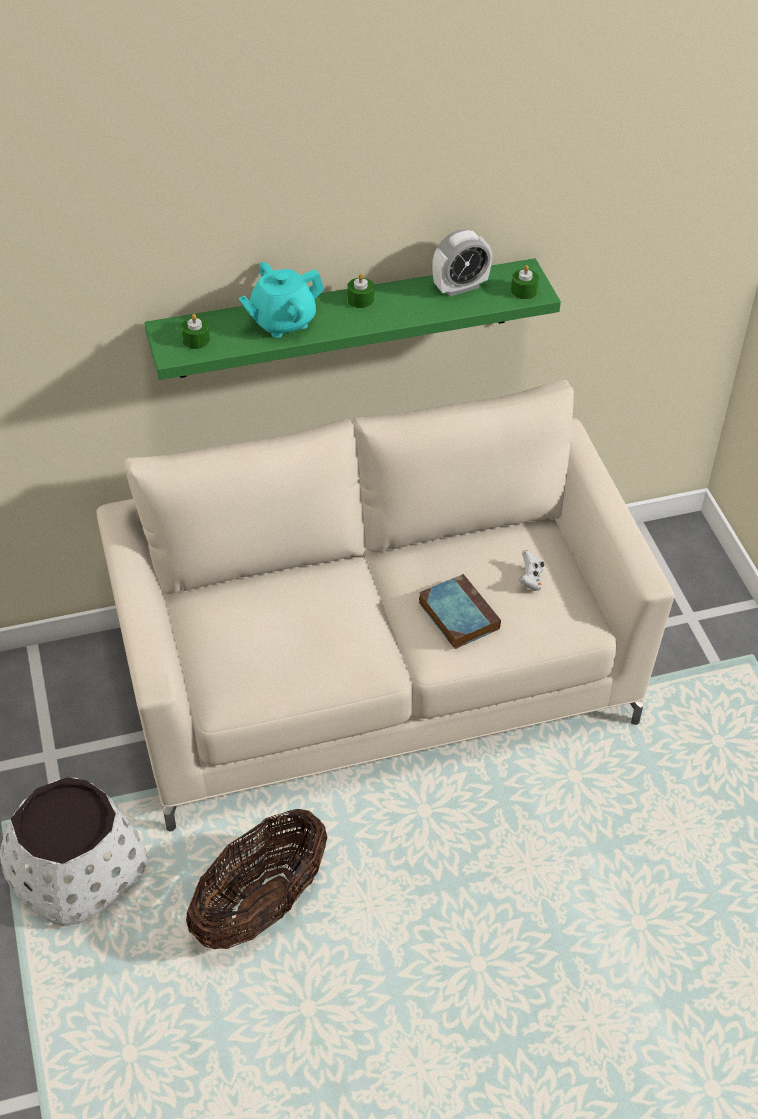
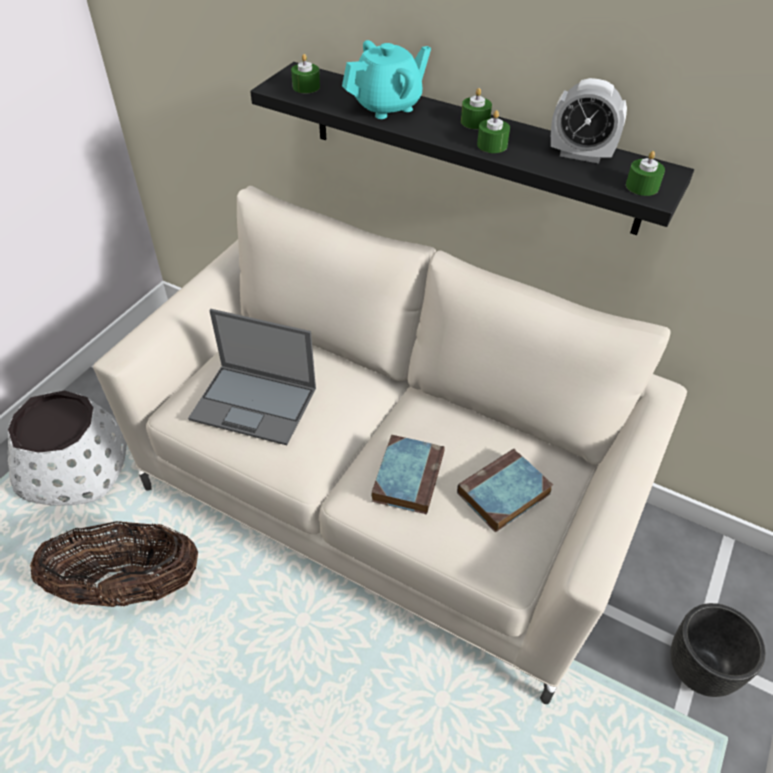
camera: 45 degrees right, 0 degrees up
green shelf [144,258,561,380] -> black shelf [250,62,694,235]
turquoise teapot [238,262,324,338] -> turquoise teapot turned 135 degrees clockwise [342,40,431,119]
white game controller [519,550,544,591] -> book [457,449,553,532]
none -> laptop [188,309,316,445]
none -> green candle [477,110,510,153]
none -> black planter [671,603,766,697]

